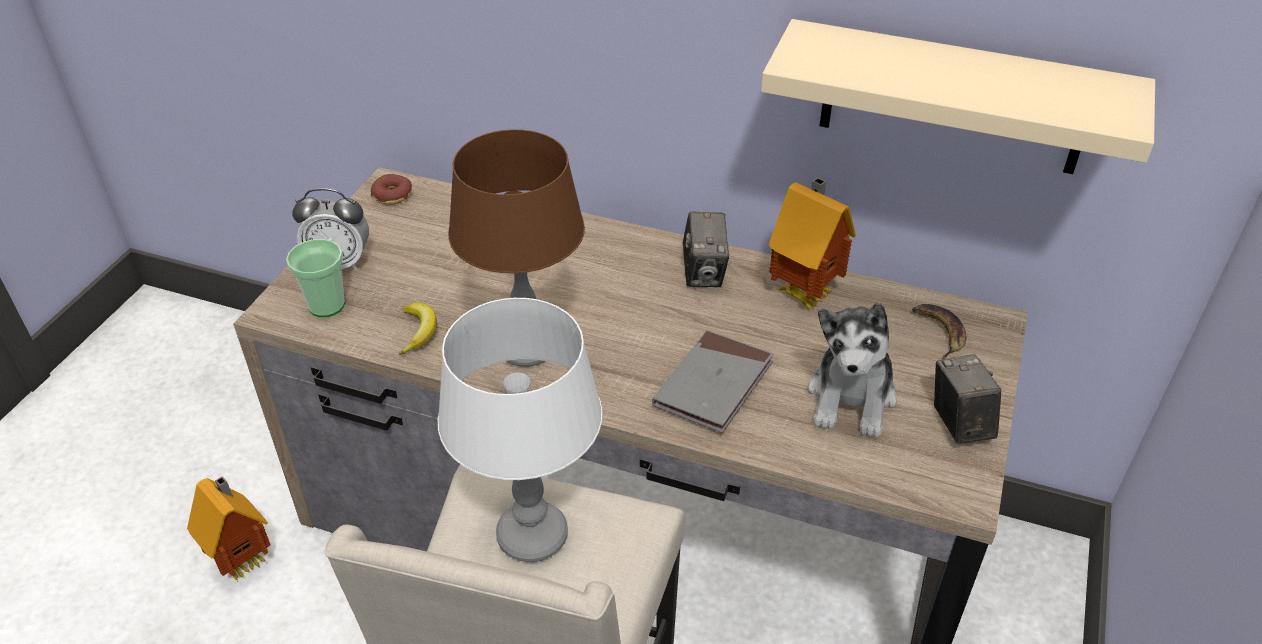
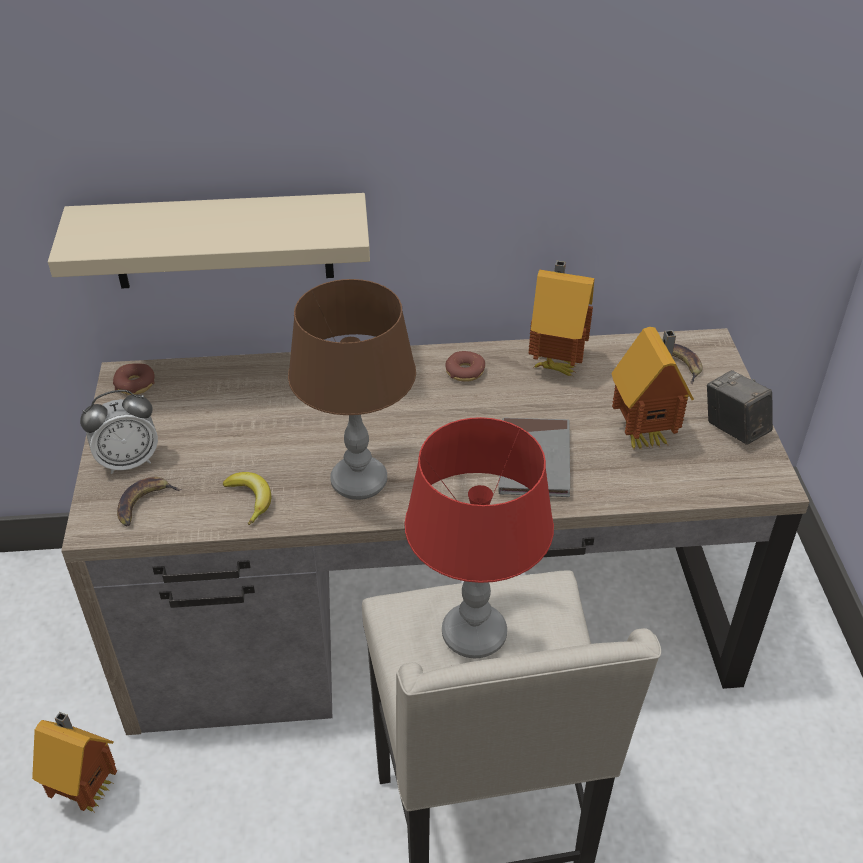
camera: 25 degrees left, 0 degrees up
cup [286,239,345,317] -> banana [117,477,182,526]
white table lamp [438,298,603,562] -> red table lamp [404,417,554,658]
camera [683,212,729,287] -> donut [445,351,485,382]
beige shelf [761,19,1155,174] -> beige shelf moved to [48,193,370,288]
plush toy [808,303,897,438] -> toy house [612,327,694,450]

